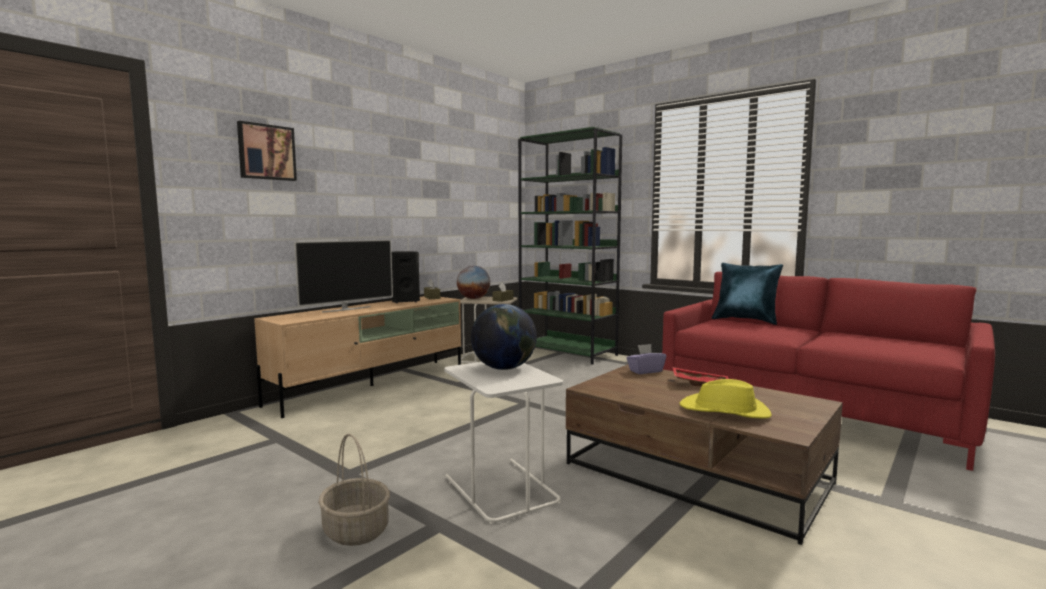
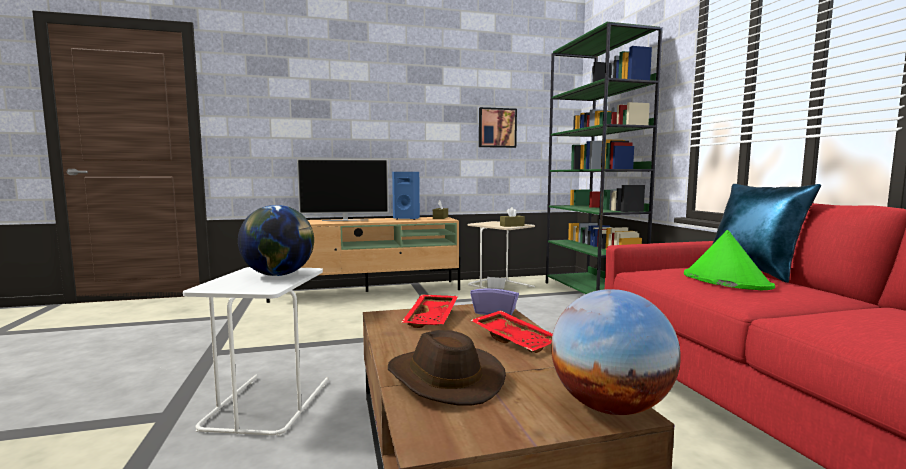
camera: 35 degrees right, 0 degrees up
picture [237,121,297,181] -> picture moved to [479,107,517,148]
basket [318,434,390,546] -> none
black speaker [392,251,420,303] -> blue speaker [392,172,420,220]
globe [457,266,490,299] -> globe moved to [551,289,681,415]
yellow hat [680,379,772,418] -> brown hat [388,330,506,406]
none -> red tray [401,295,458,328]
none -> green hat [684,230,775,290]

